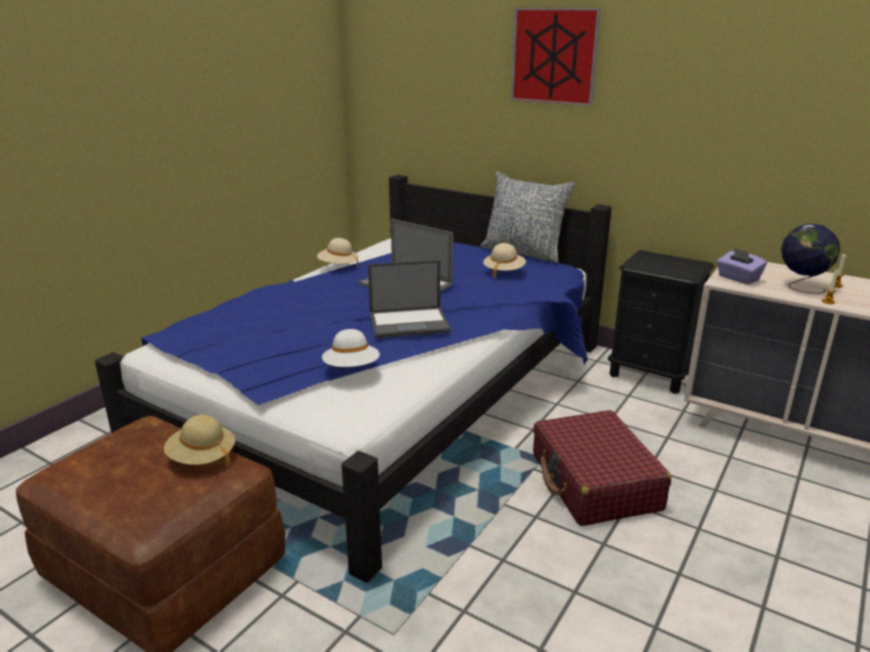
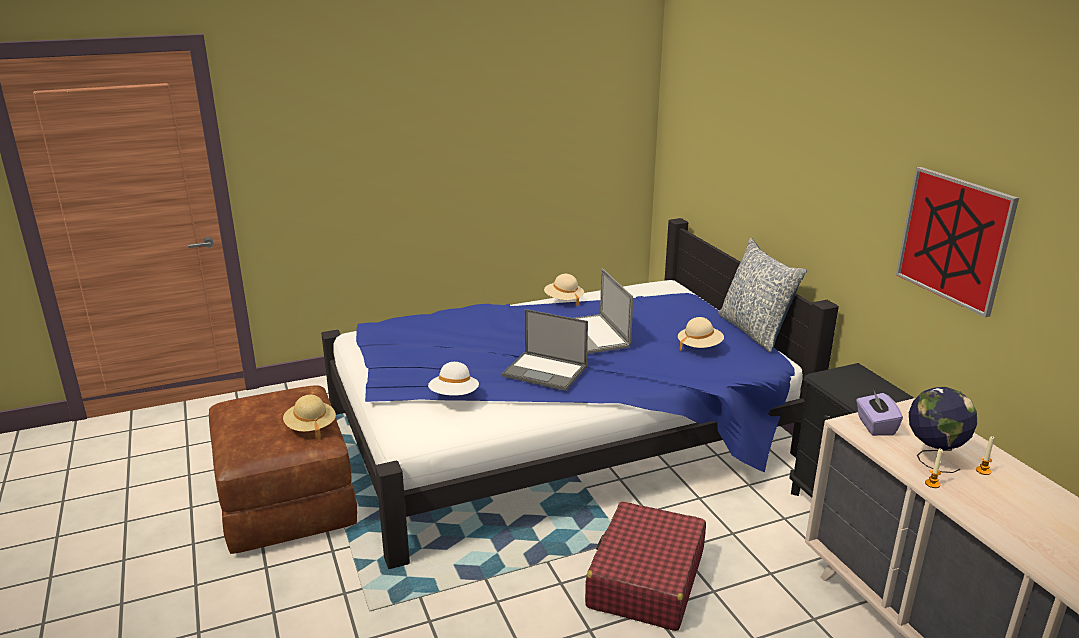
camera: 35 degrees right, 0 degrees up
picture [511,8,601,106] -> picture moved to [896,167,1019,317]

